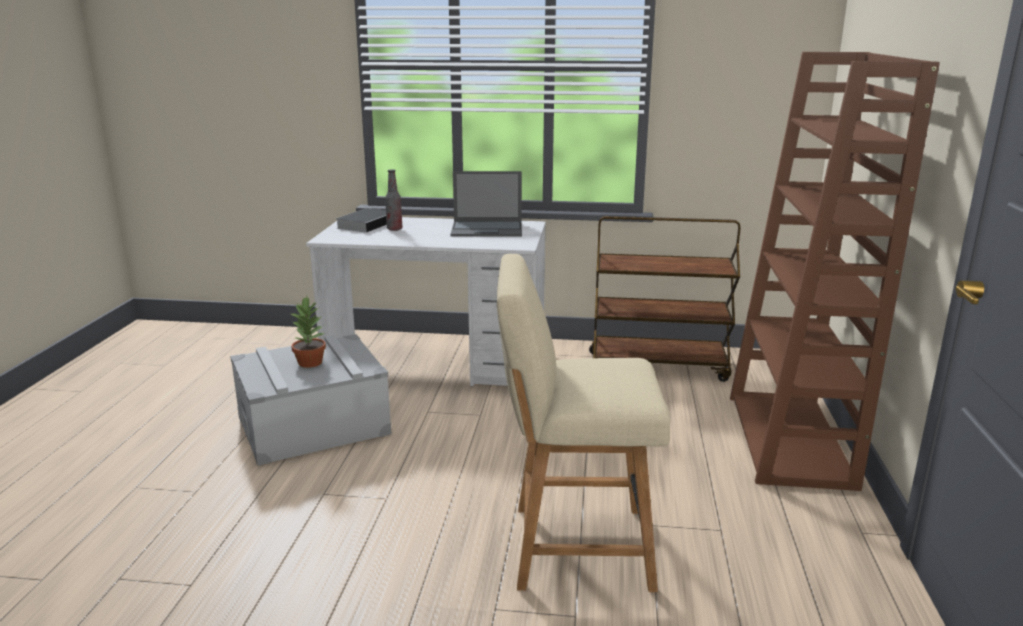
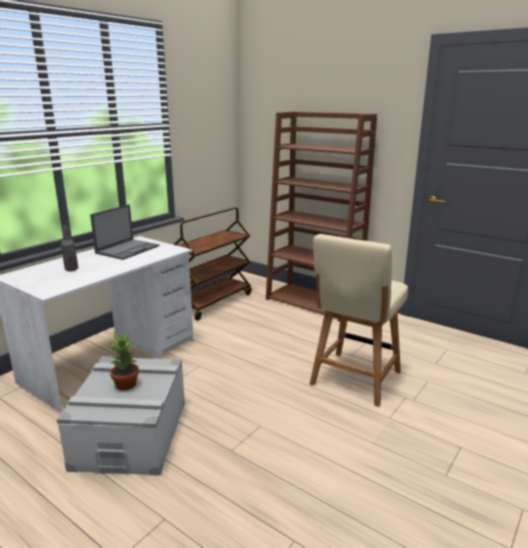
camera: 60 degrees left, 0 degrees up
book [336,208,387,233] -> none

